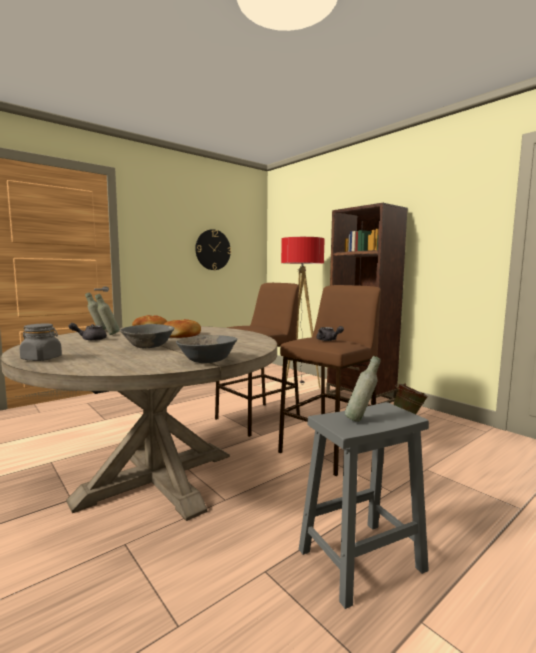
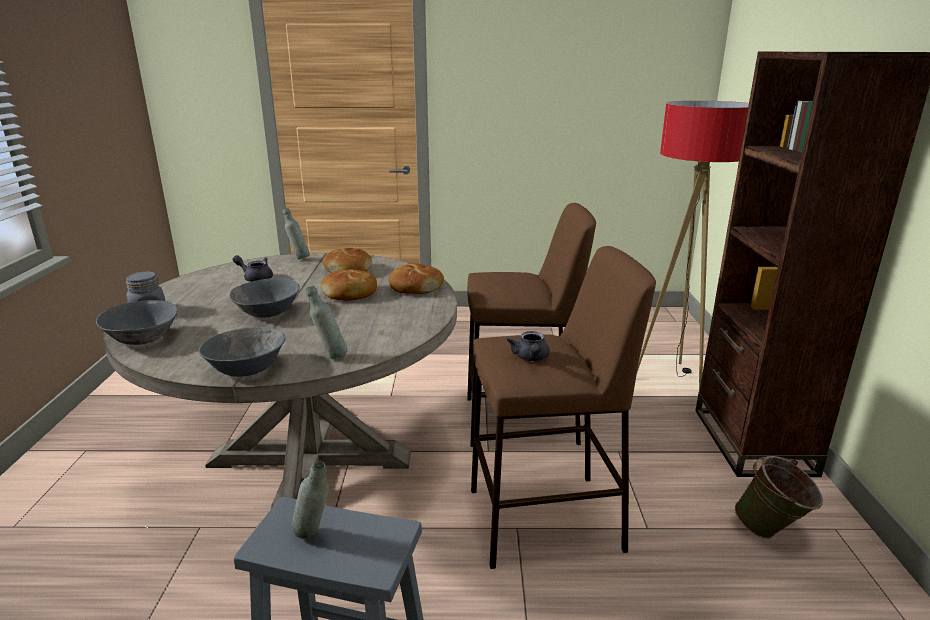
camera: 40 degrees right, 15 degrees up
grey bottle [95,294,120,335] -> grey bottle moved to [306,286,348,359]
wall clock [195,229,231,270] -> none
none -> grey bowl [96,300,178,345]
none -> bread [389,263,444,294]

